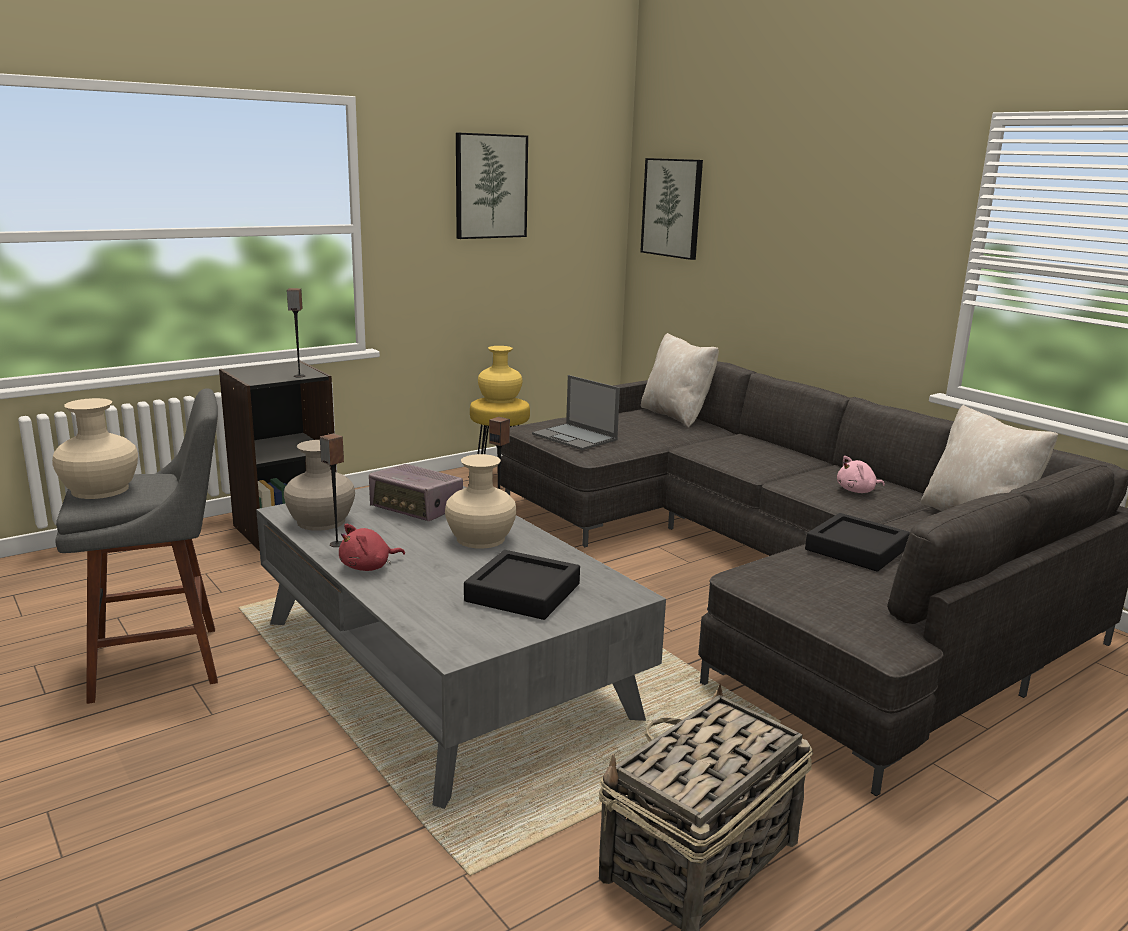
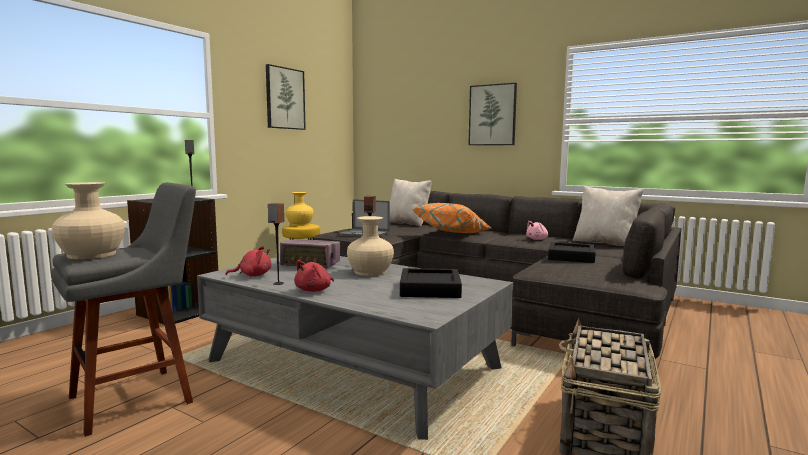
camera: 20 degrees left, 10 degrees down
beige vase [284,440,355,531] -> red plush toy [226,246,272,277]
picture [640,158,703,260] -> picture moved to [468,83,517,145]
none -> orange pillow [413,203,491,233]

